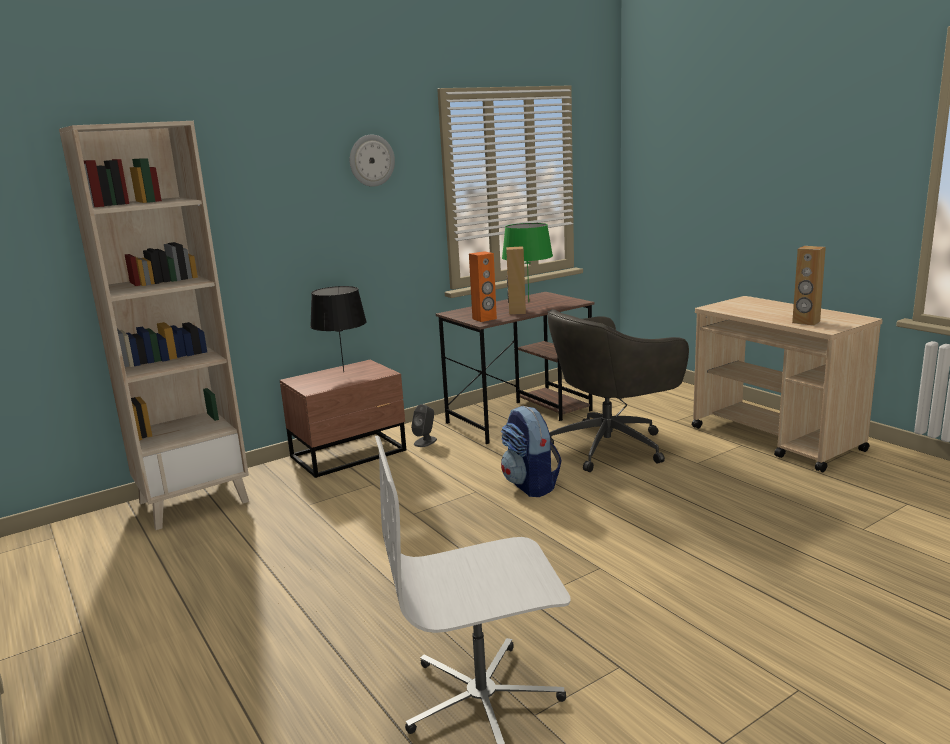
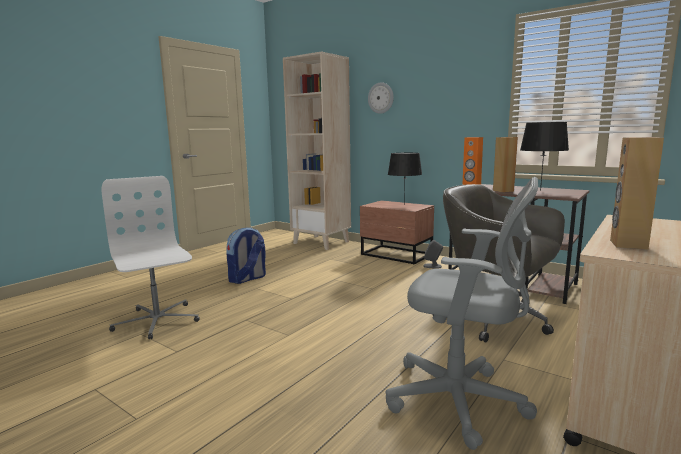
camera: 70 degrees right, 5 degrees down
wall clock [350,135,395,187] -> wall clock moved to [368,82,394,114]
backpack [501,406,562,497] -> backpack moved to [226,227,266,284]
green table lamp [502,223,553,302] -> black table lamp [520,122,569,190]
none -> grey office chair [386,177,538,450]

